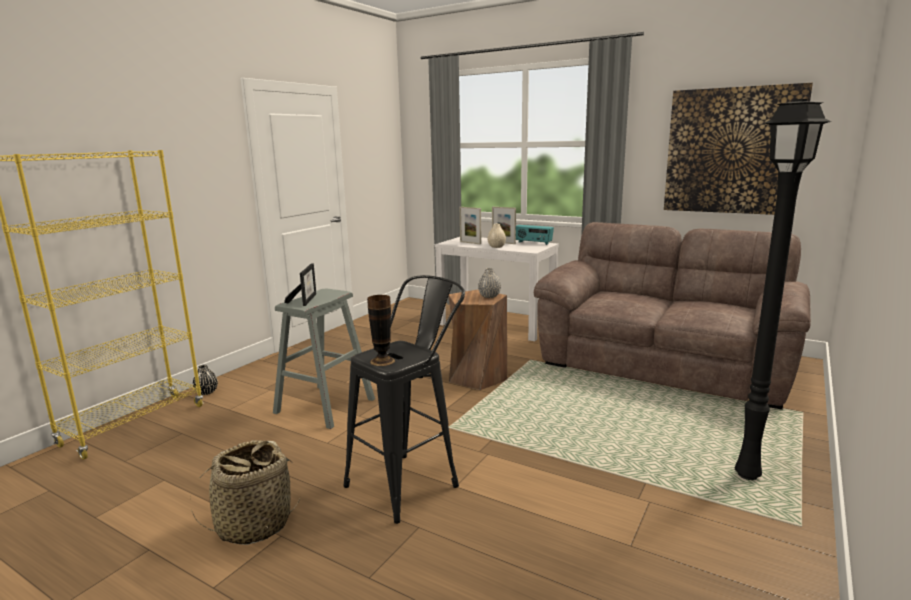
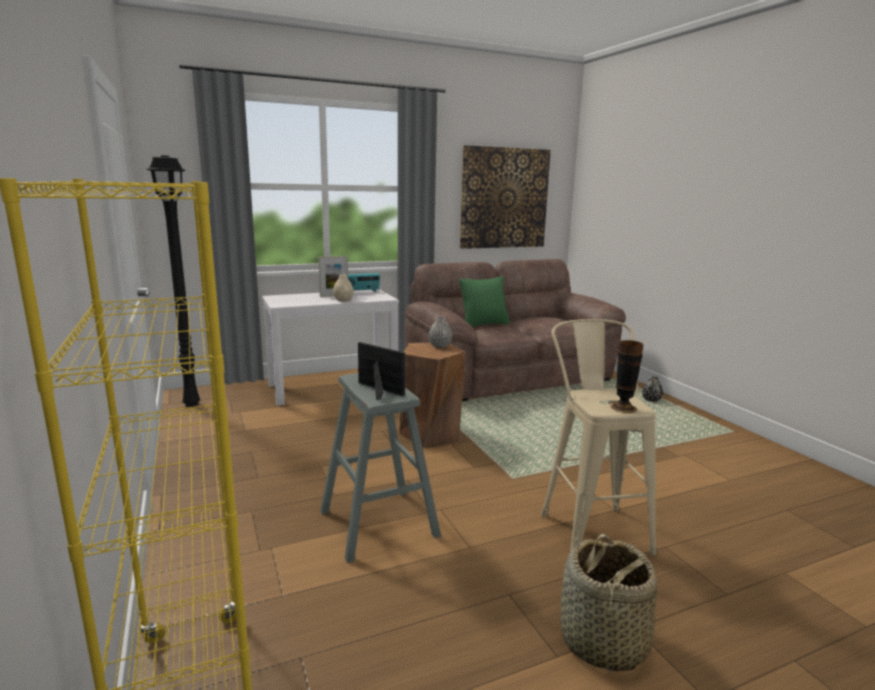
camera: 55 degrees left, 0 degrees up
black vase [193,365,218,395] -> black vase moved to [642,376,663,402]
black stool [344,275,465,524] -> beige stool [541,319,657,556]
picture frame [460,207,481,244] -> none
black floor lamp [735,99,831,480] -> black floor lamp moved to [146,156,200,407]
none -> green pillow [459,276,510,327]

